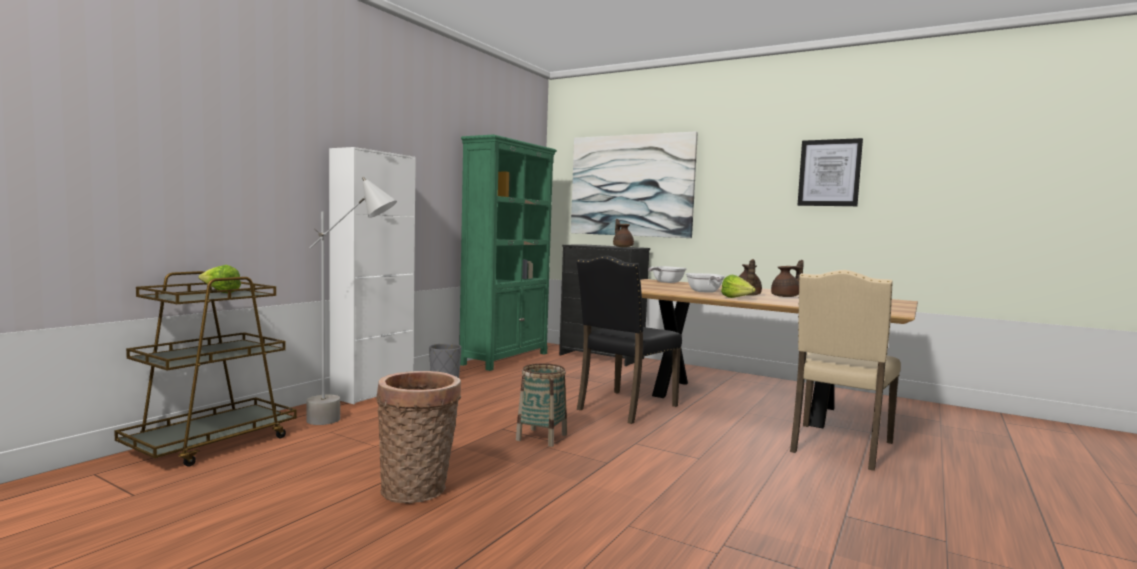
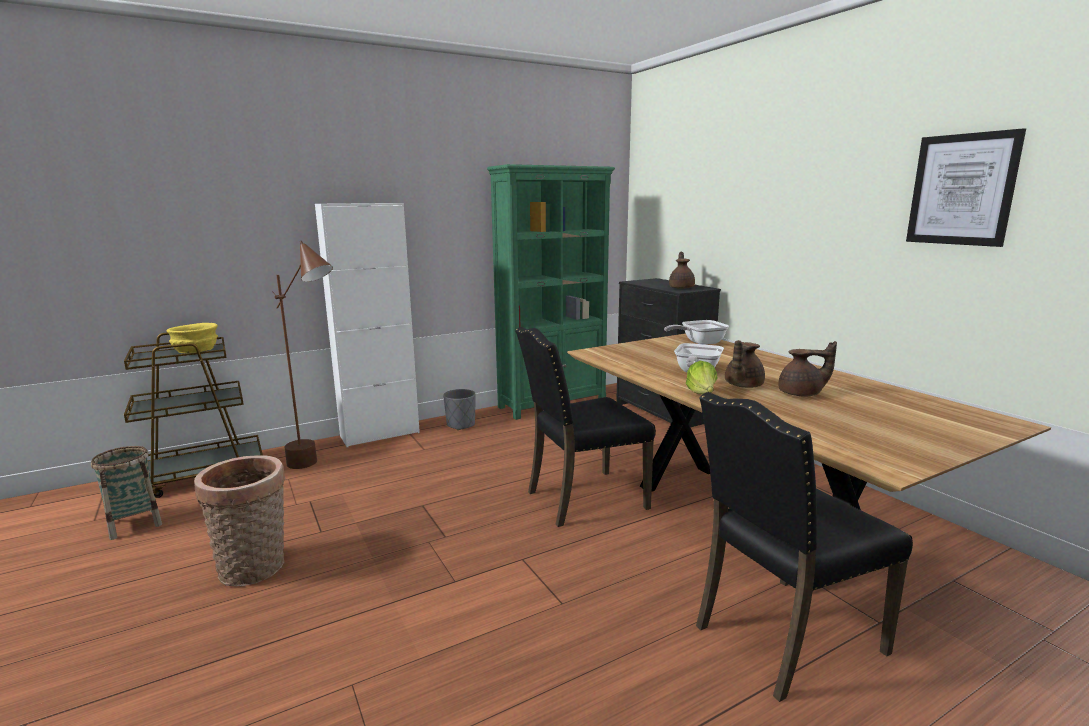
camera: 30 degrees right, 10 degrees up
lettuce [198,265,241,293] -> yellow bowl [166,323,218,353]
grey floor lamp [306,177,397,425] -> brown floor lamp [272,241,333,469]
basket [516,363,567,447] -> basket moved to [91,446,162,540]
picture [571,132,698,238] -> none
beige chair [790,270,901,471] -> black chair [696,392,913,702]

